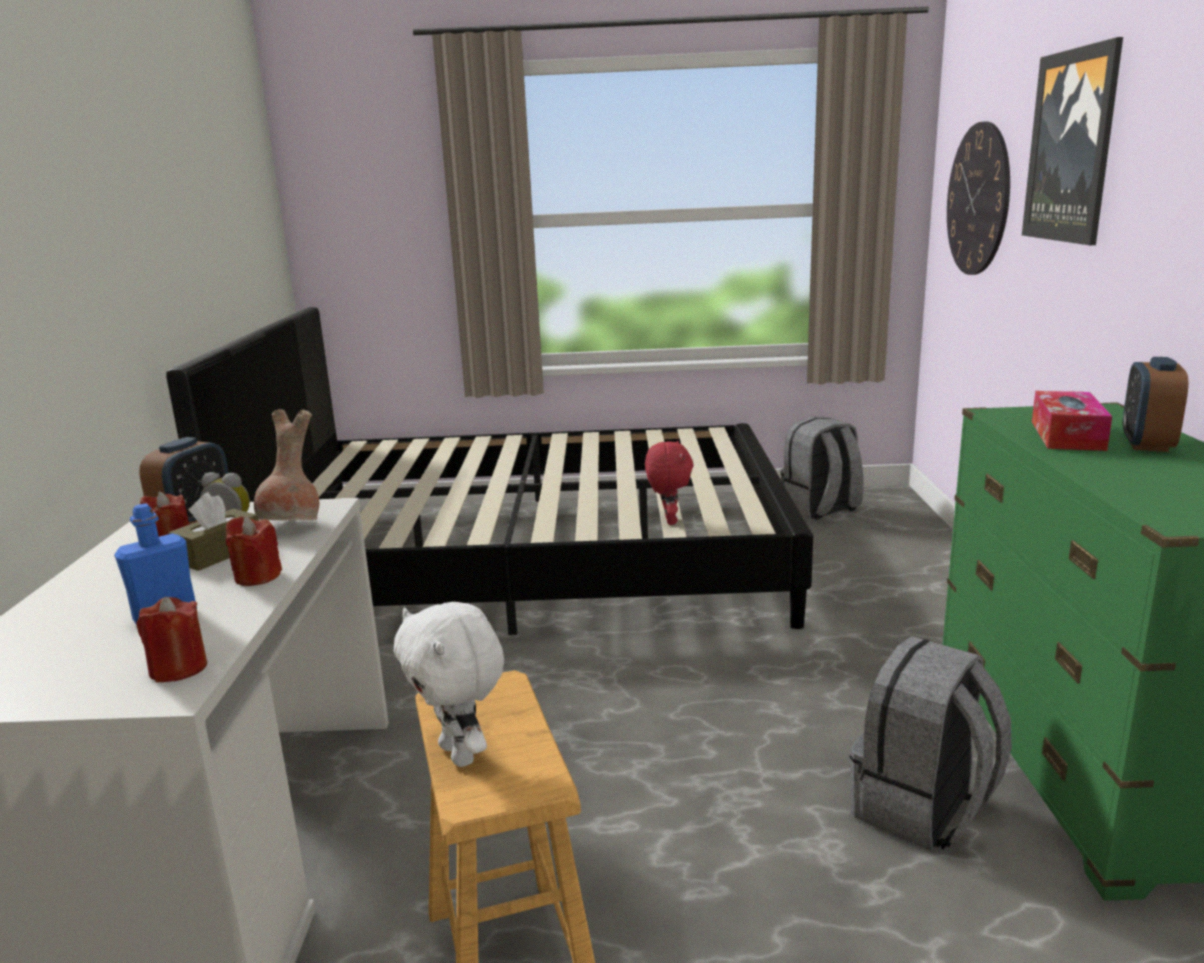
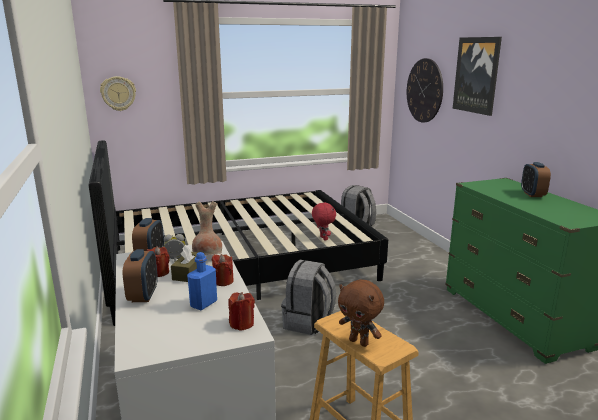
camera: 20 degrees left, 0 degrees up
white plush toy [394,602,504,767] -> brown plush toy [338,279,384,347]
grey backpack [850,636,1012,851] -> grey backpack moved to [281,260,336,335]
tissue box [1032,391,1112,451] -> none
none -> wall clock [100,76,136,111]
none -> alarm clock [123,249,158,302]

